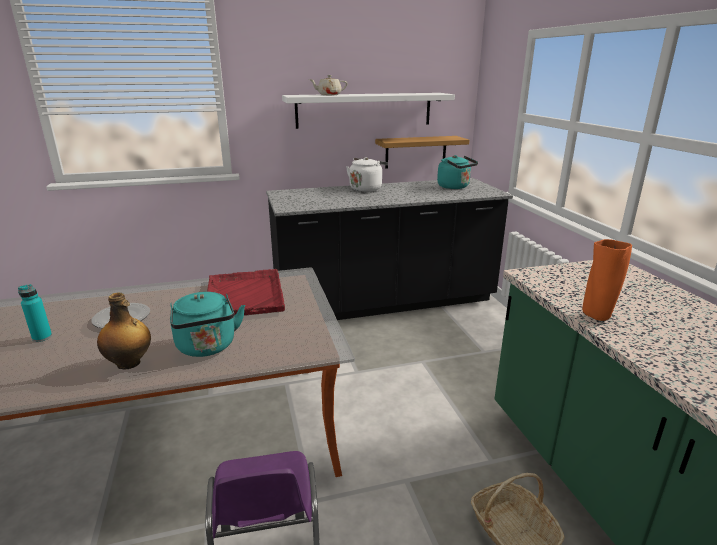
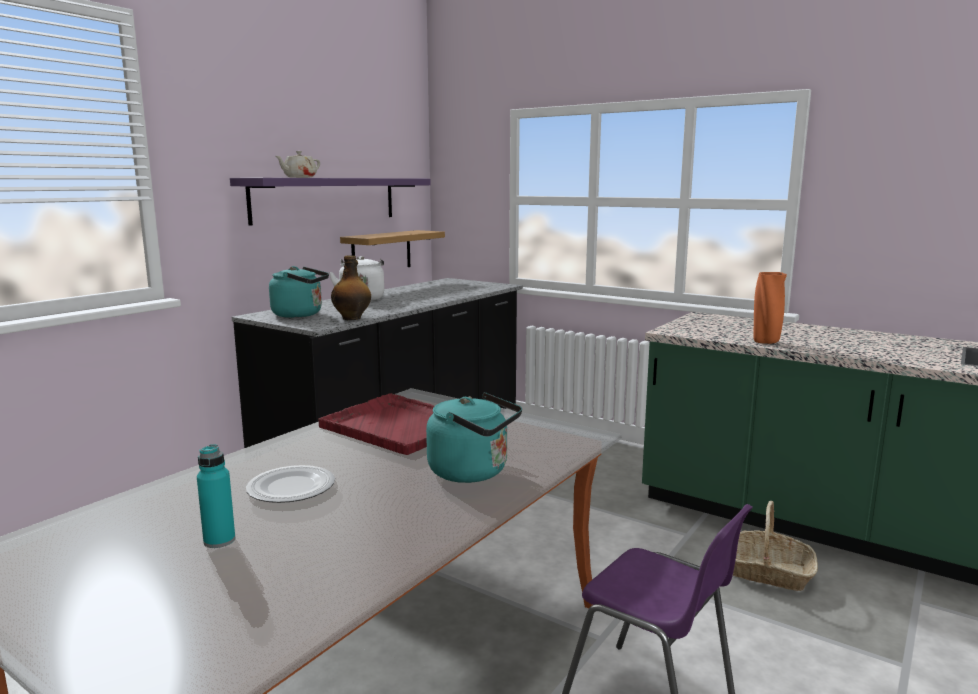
camera: 40 degrees left, 10 degrees down
bottle [97,292,151,369] -> bottle moved to [331,255,371,320]
white shelf [282,93,455,129] -> purple shelf [230,178,431,226]
turquoise kettle [437,155,478,189] -> turquoise kettle moved to [269,266,329,318]

